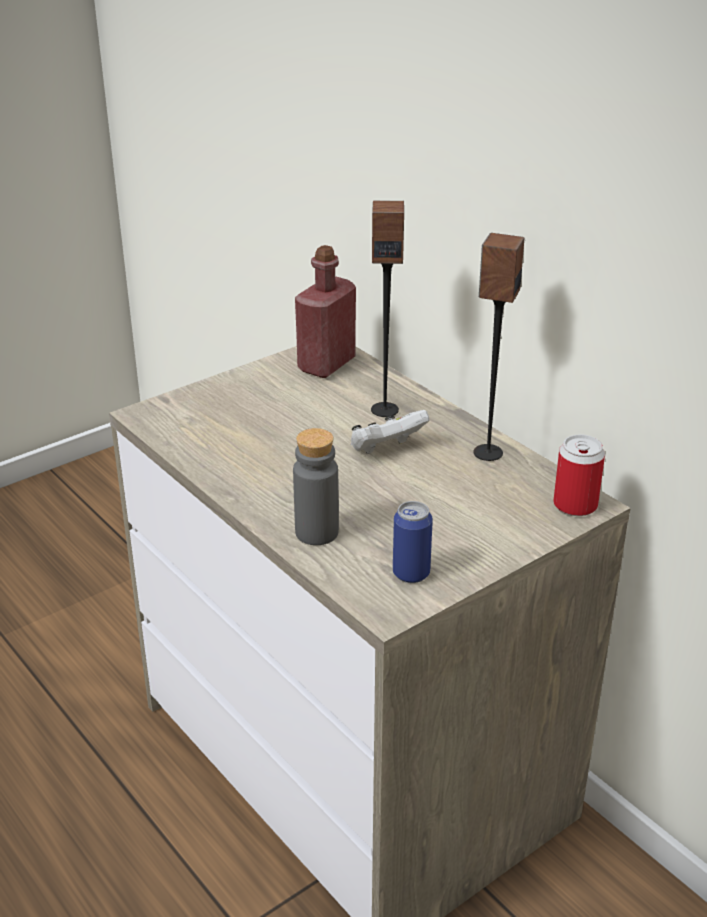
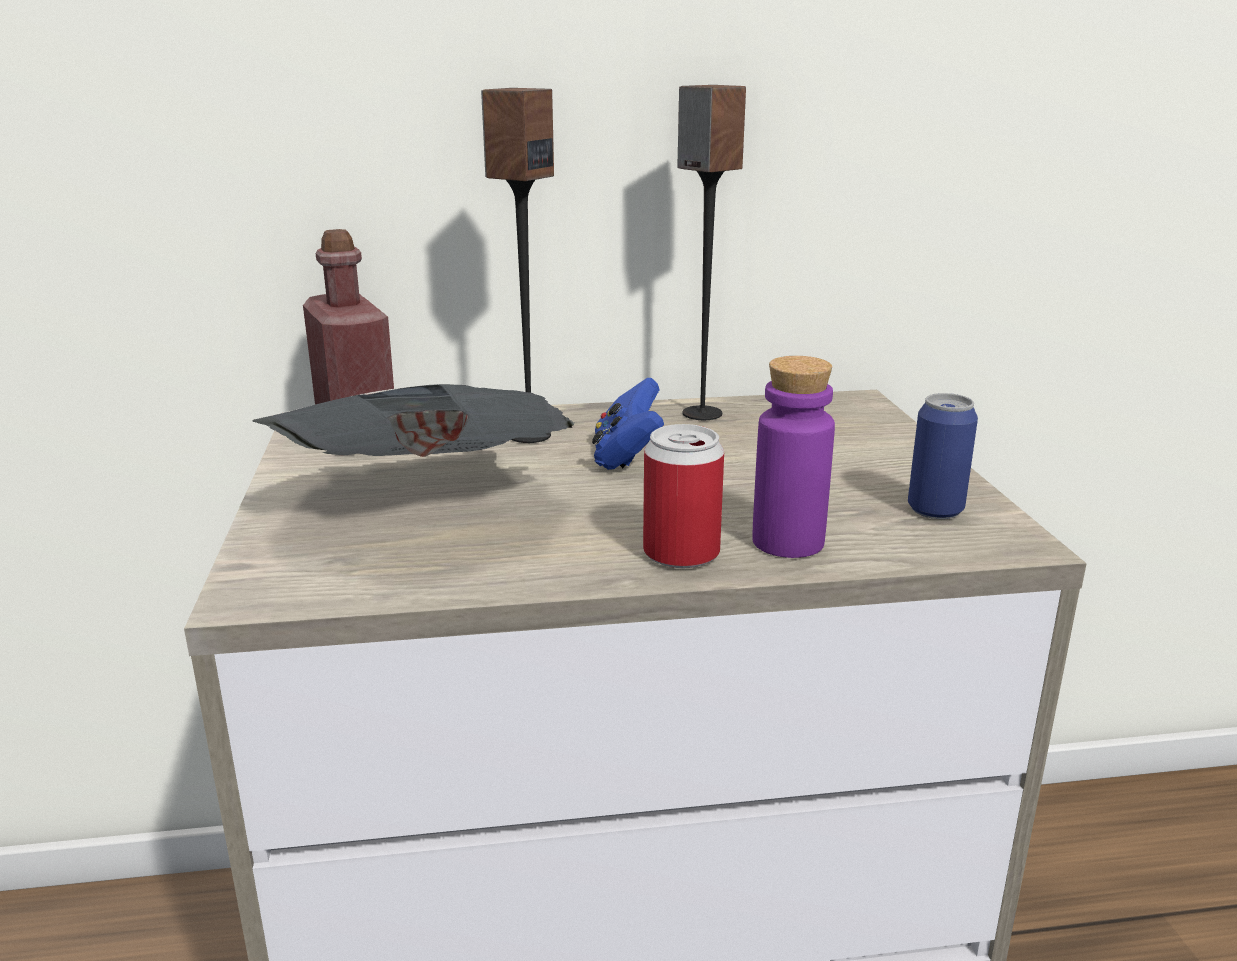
camera: 60 degrees left, 10 degrees down
grey bottle [293,428,339,545] -> purple bottle [752,356,835,558]
white game controller [351,410,430,454] -> blue game controller [592,378,664,470]
can [553,435,605,516] -> can moved to [643,424,724,568]
none -> newspaper [252,384,574,457]

